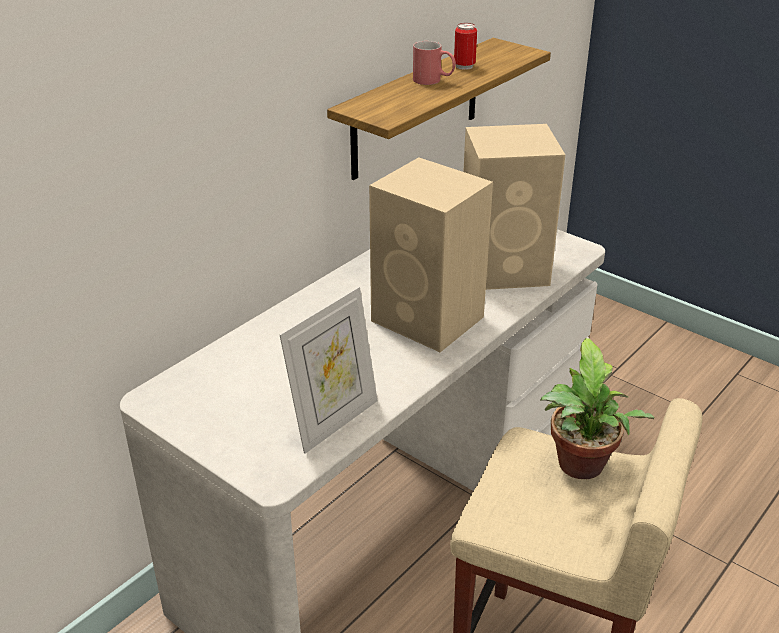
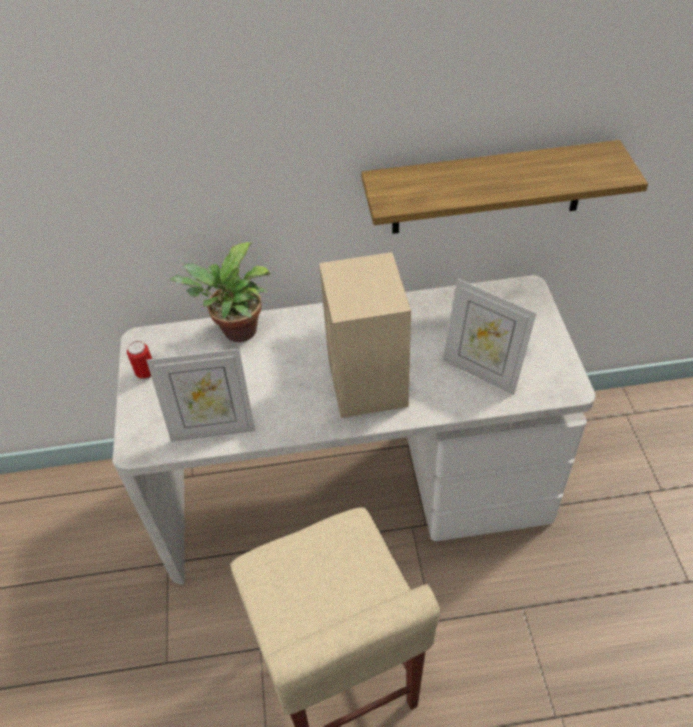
camera: 45 degrees right, 15 degrees up
red mug [413,41,456,85] -> none
can [454,23,477,70] -> can moved to [127,341,152,379]
beige speaker [463,124,565,290] -> picture frame [443,279,536,395]
potted plant [540,338,655,479] -> potted plant moved to [169,242,271,342]

